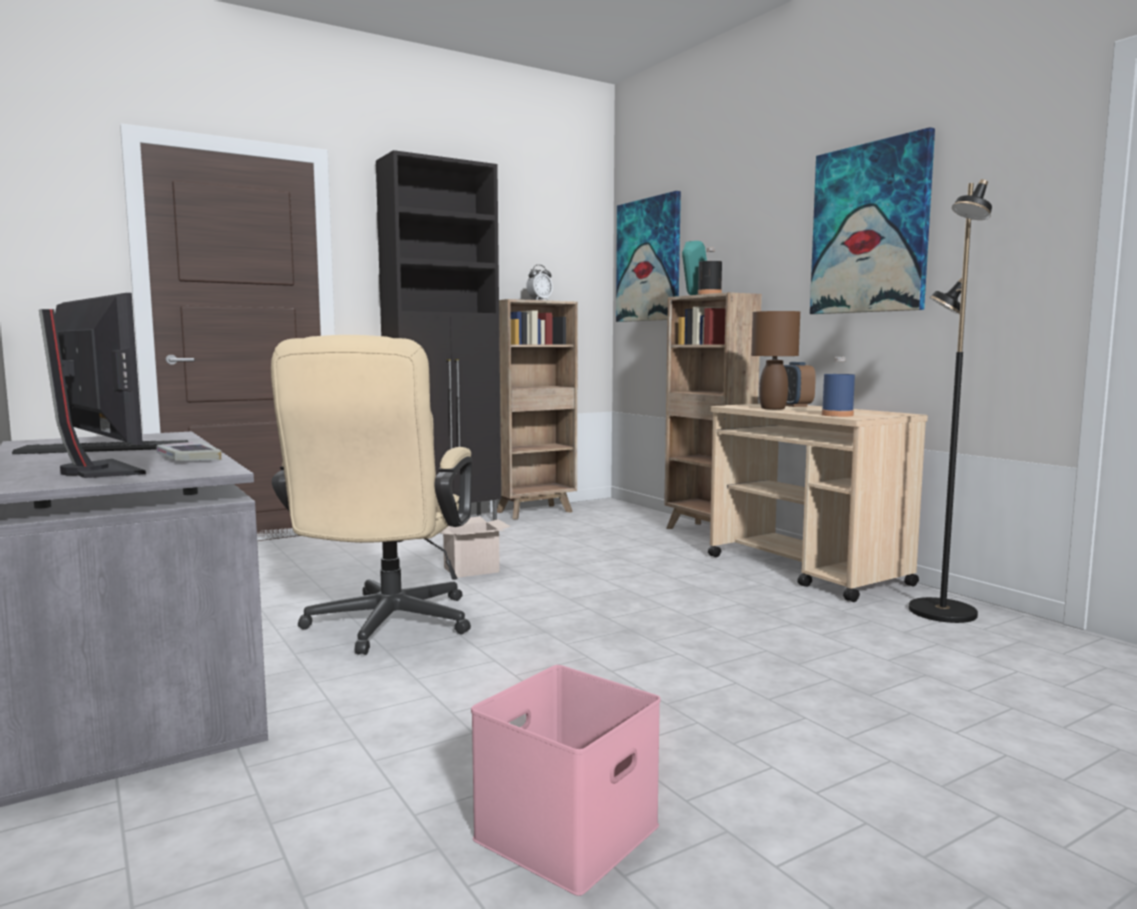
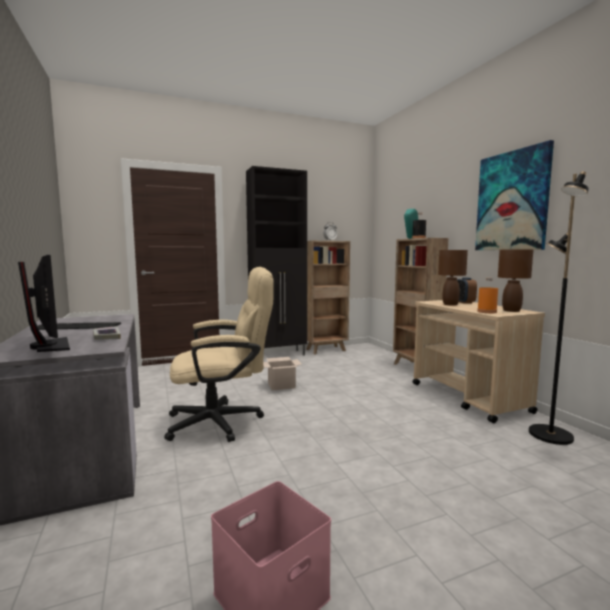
camera: 10 degrees right, 0 degrees up
beige office chair [271,335,472,655] -> beige office chair turned 120 degrees counterclockwise [164,267,274,442]
picture [616,191,681,322] -> none
blue bottle [822,357,855,417] -> orange bottle [477,278,498,313]
none -> brown table lamp [498,249,533,312]

